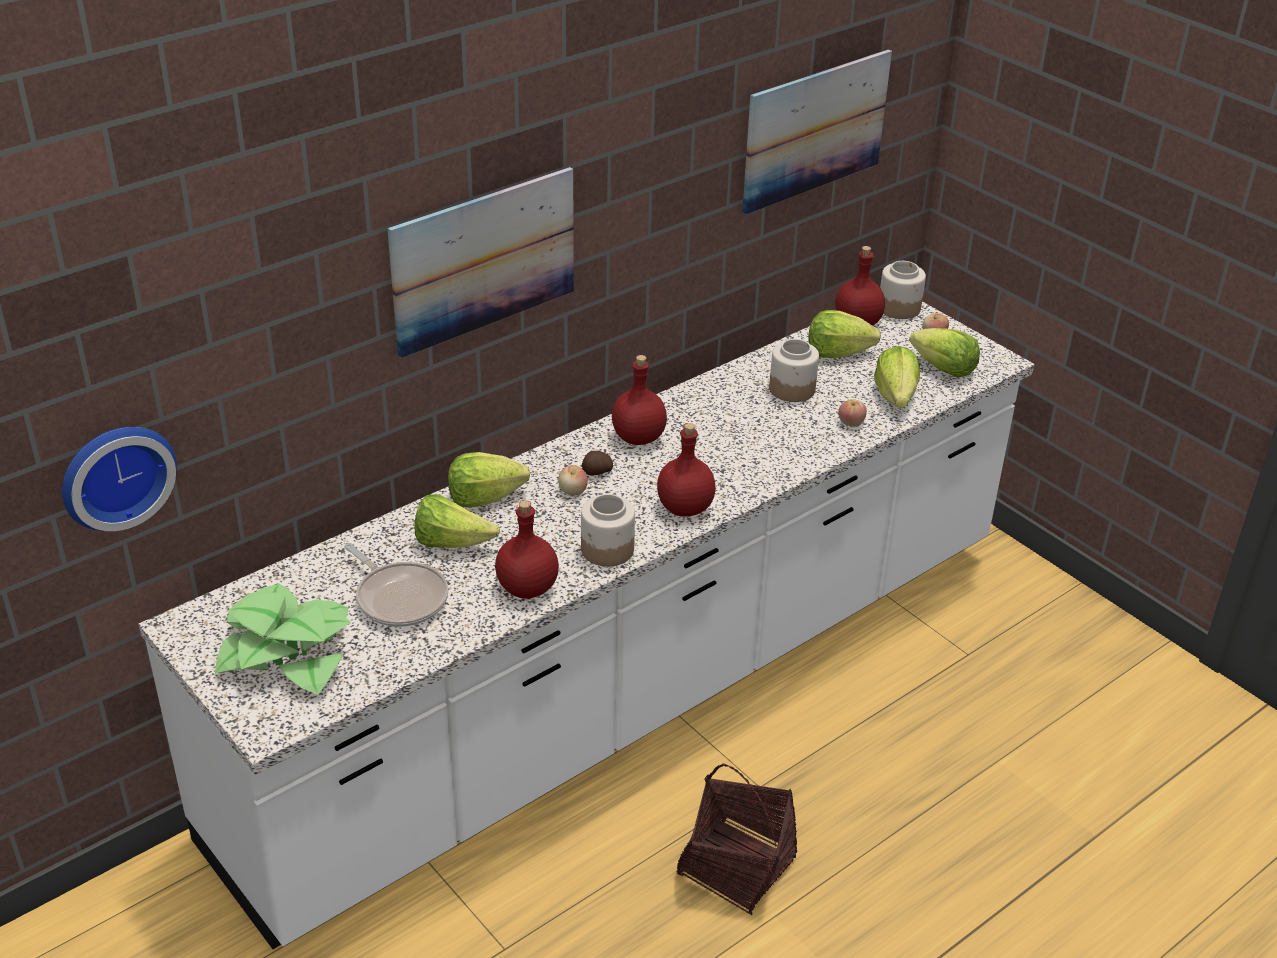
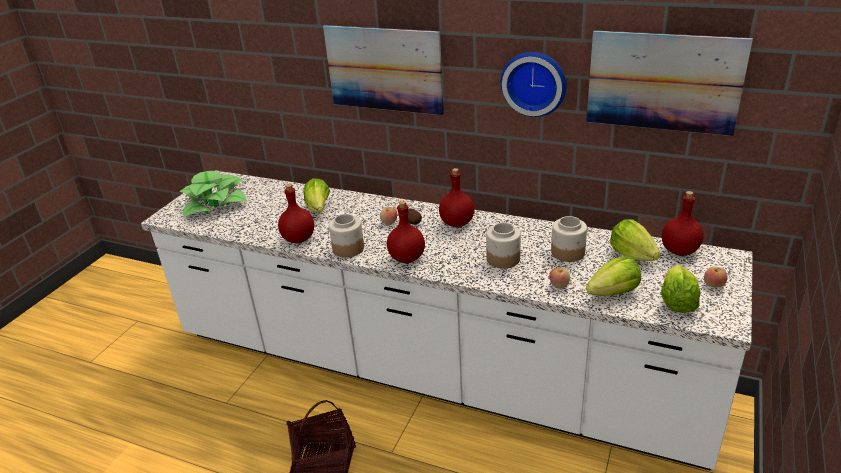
camera: 65 degrees right, 5 degrees down
wall clock [62,427,177,531] -> wall clock moved to [501,52,566,117]
frying pan [344,543,448,627] -> none
lettuce [448,452,530,508] -> none
jar [880,261,926,319] -> jar moved to [486,223,521,268]

